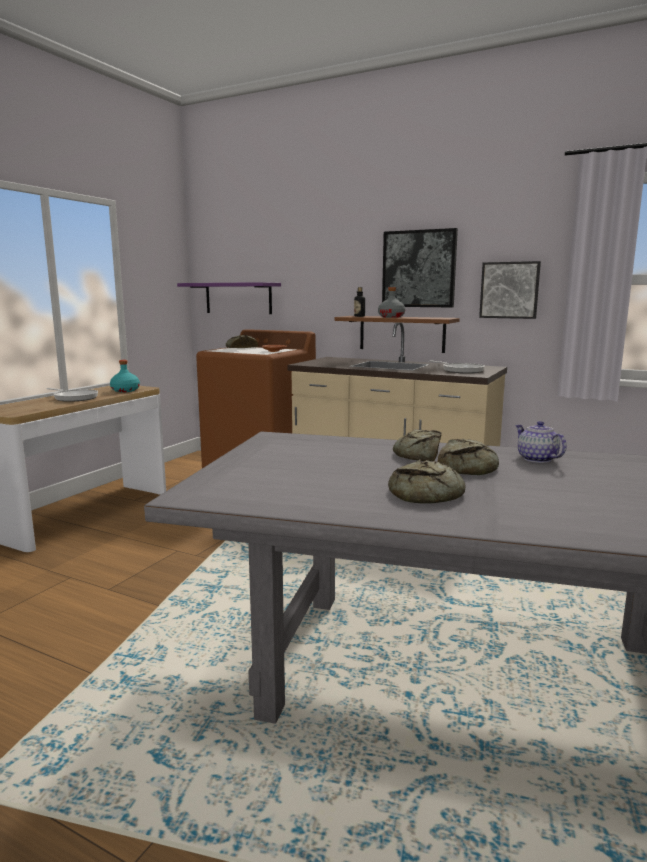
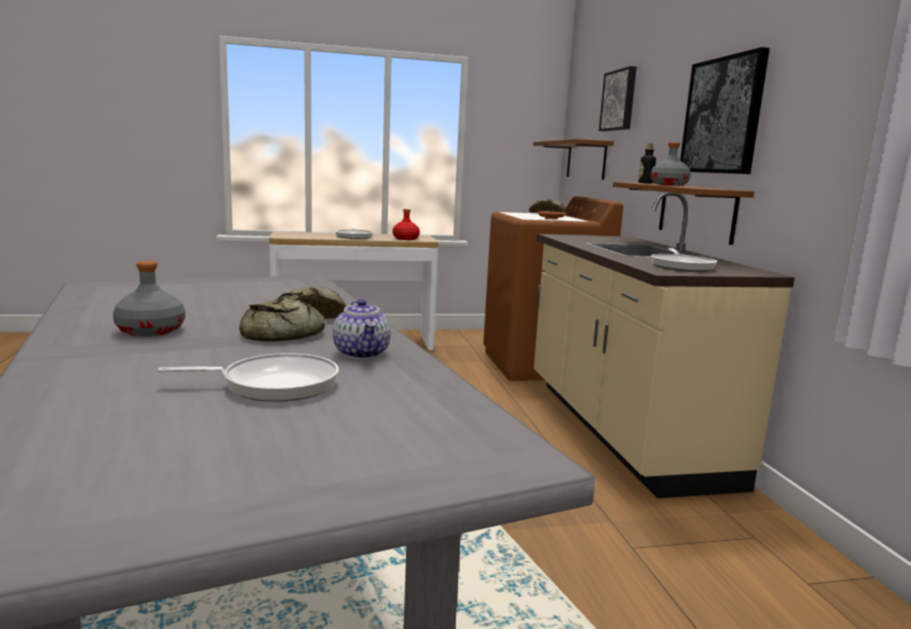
camera: 50 degrees right, 0 degrees up
turquoise bottle [110,360,140,392] -> red bottle [392,209,420,240]
purple shelf [177,282,281,314] -> brown shelf [533,139,614,180]
bread [388,459,465,504] -> grey bottle [113,261,185,337]
picture [479,261,541,319] -> picture moved to [599,66,637,131]
teapot [515,421,567,463] -> teapot turned 135 degrees clockwise [333,299,391,359]
none -> frying pan [158,353,339,402]

